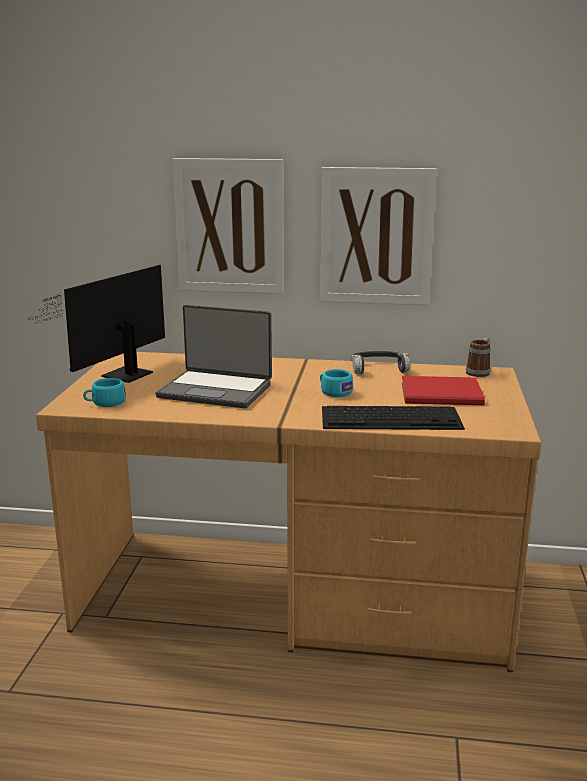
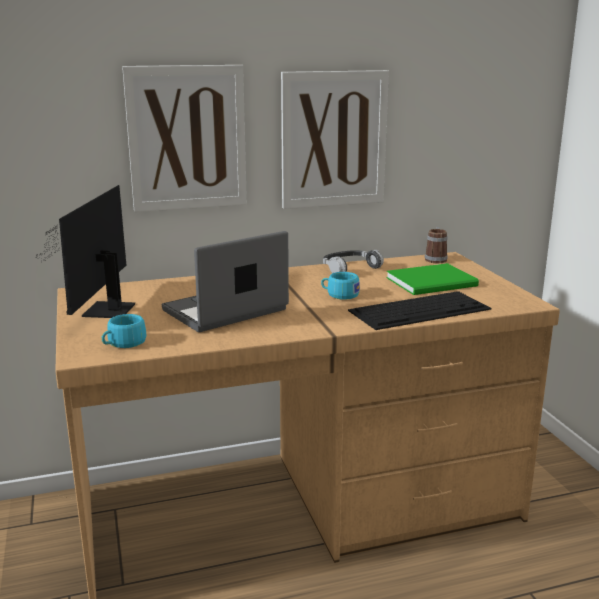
camera: 25 degrees left, 0 degrees up
laptop [156,305,272,408] -> laptop turned 150 degrees clockwise [162,231,289,332]
red book [402,376,485,405] -> green book [386,263,479,295]

